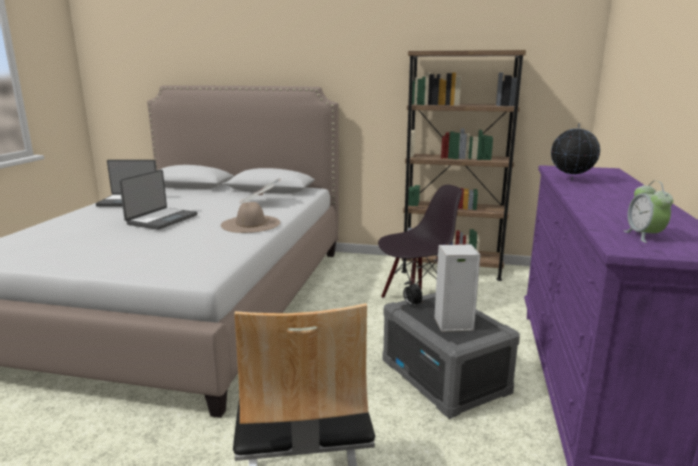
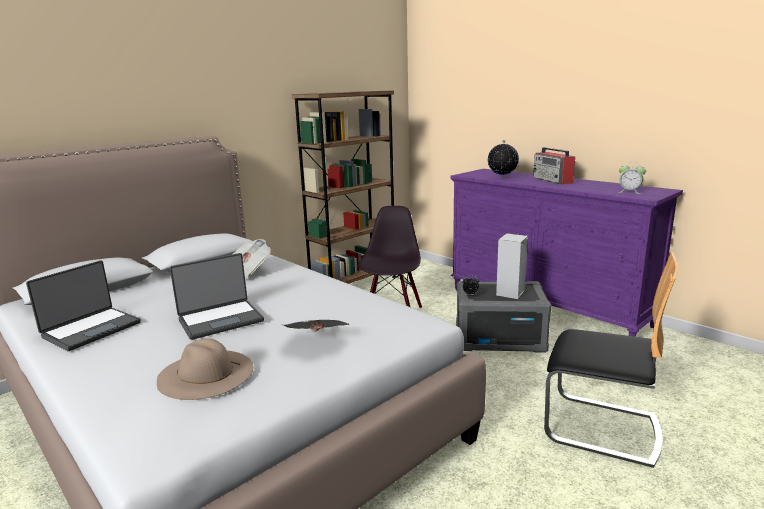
camera: 55 degrees left, 0 degrees up
laptop [119,170,197,230] -> laptop turned 90 degrees clockwise [170,253,264,340]
beige hat [221,202,280,233] -> beige hat moved to [157,338,253,400]
none -> newspaper [282,320,349,332]
none -> radio [533,147,575,184]

